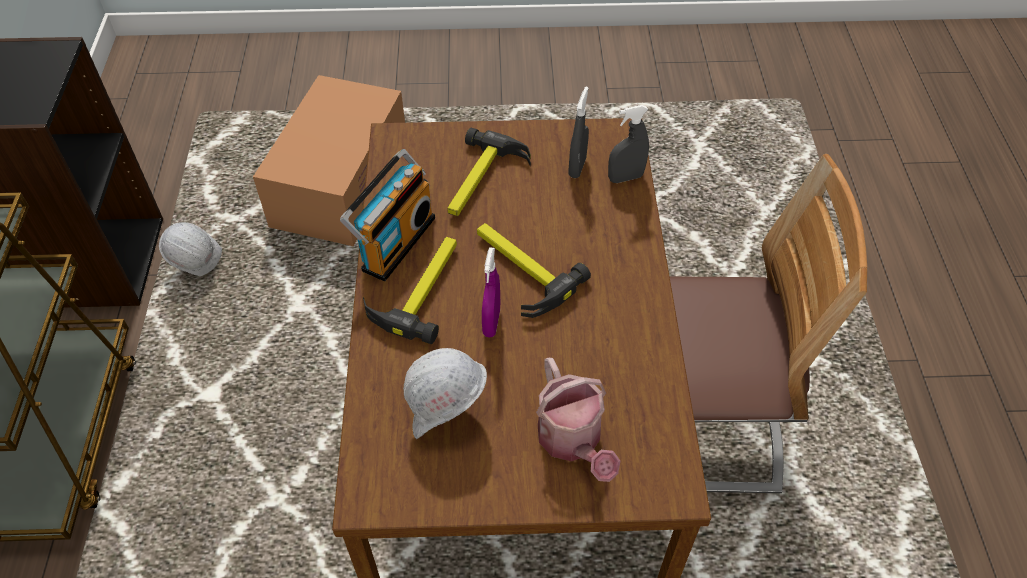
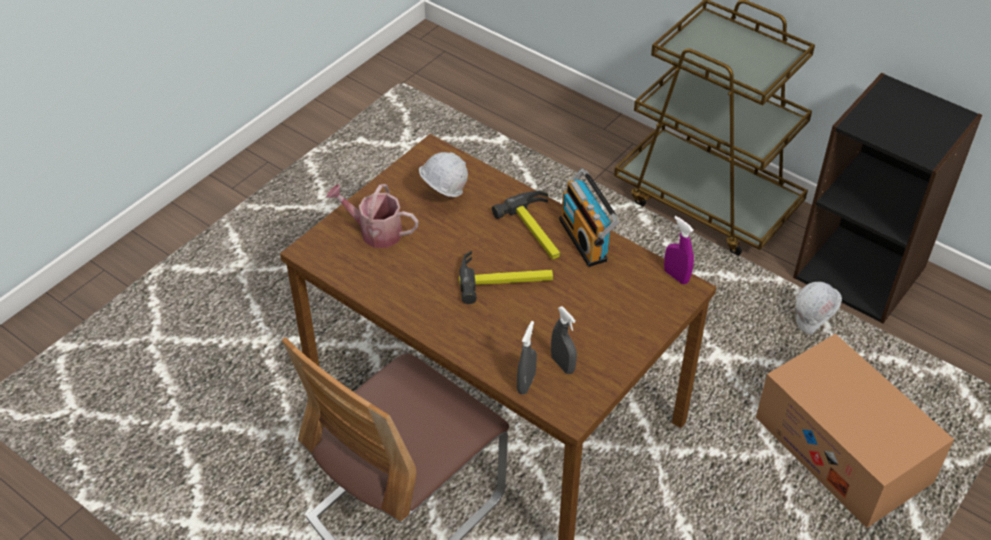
camera: 130 degrees right, 5 degrees down
hammer [447,128,531,216] -> none
purple spray bottle [482,247,500,338] -> purple spray bottle moved to [664,216,694,284]

